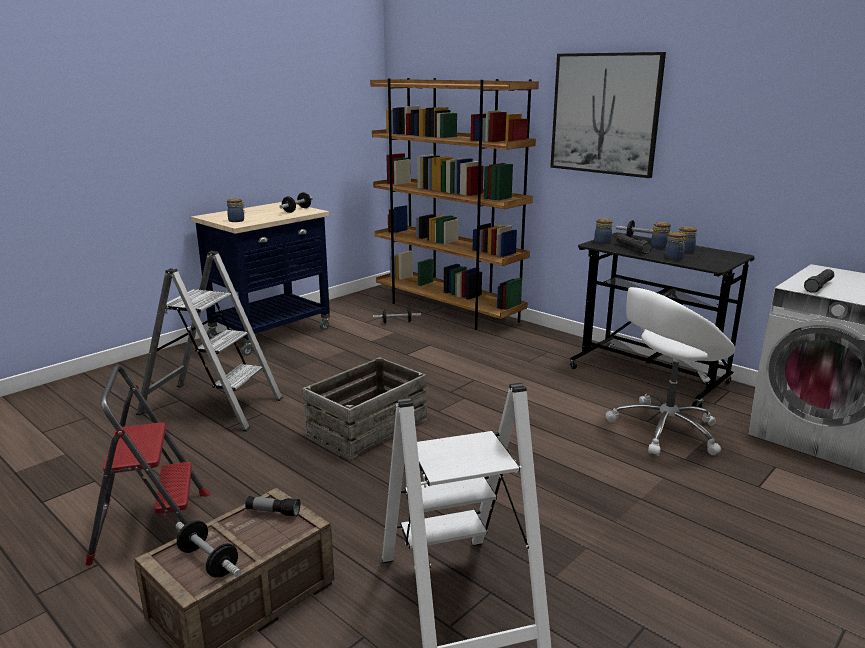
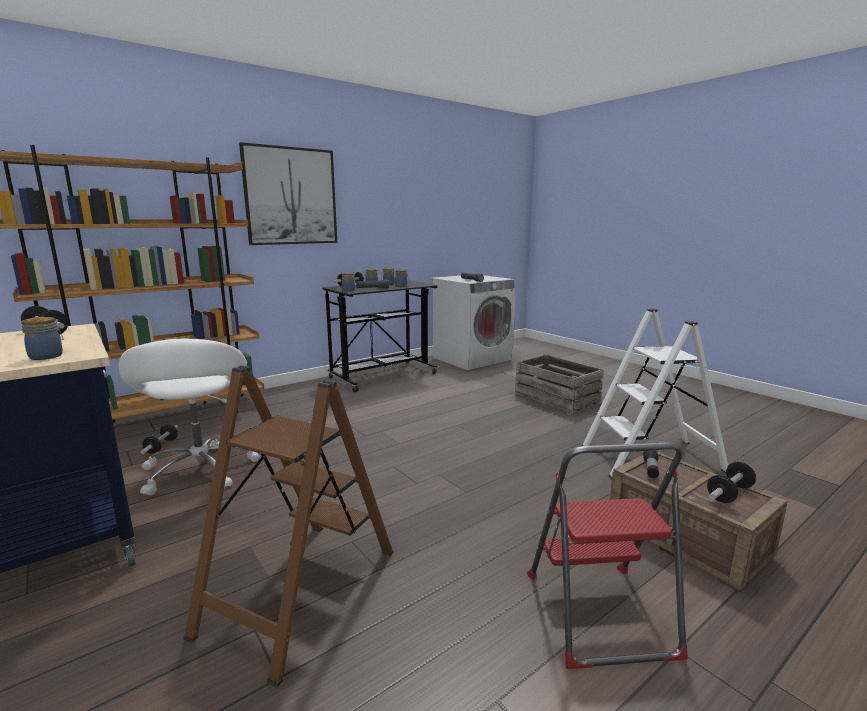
camera: 80 degrees left, 5 degrees down
grey step ladder [136,251,283,431] -> brown step ladder [183,365,394,688]
crate [302,357,427,461] -> crate moved to [515,354,604,415]
white office chair [605,287,736,456] -> white office chair moved to [119,338,260,495]

